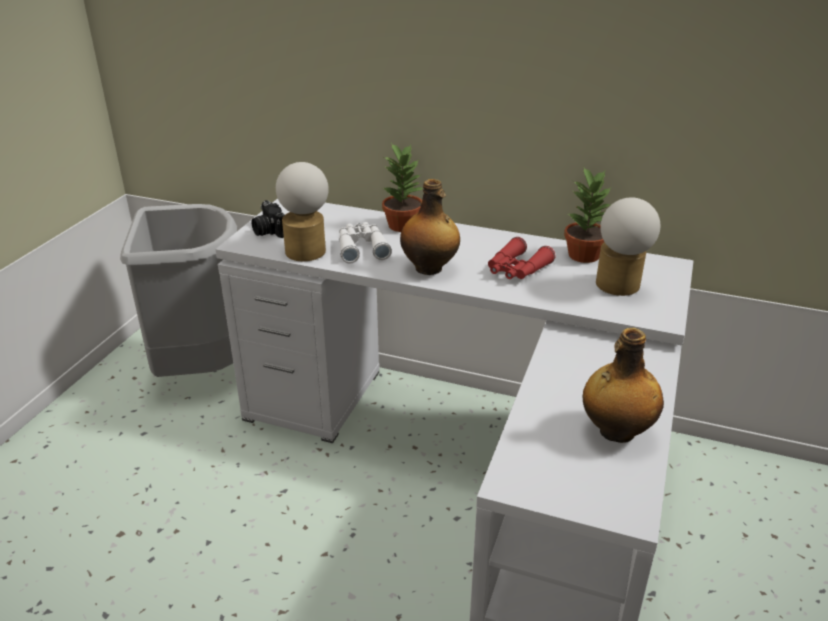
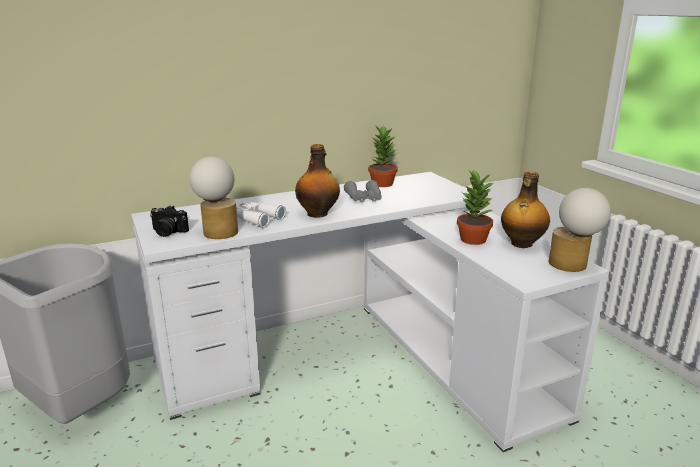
camera: 45 degrees left, 10 degrees down
potted plant [382,143,424,232] -> potted plant moved to [457,169,494,245]
red binoculars [488,237,556,279] -> grey binoculars [344,180,382,202]
table lamp [596,198,660,296] -> table lamp moved to [549,188,611,272]

